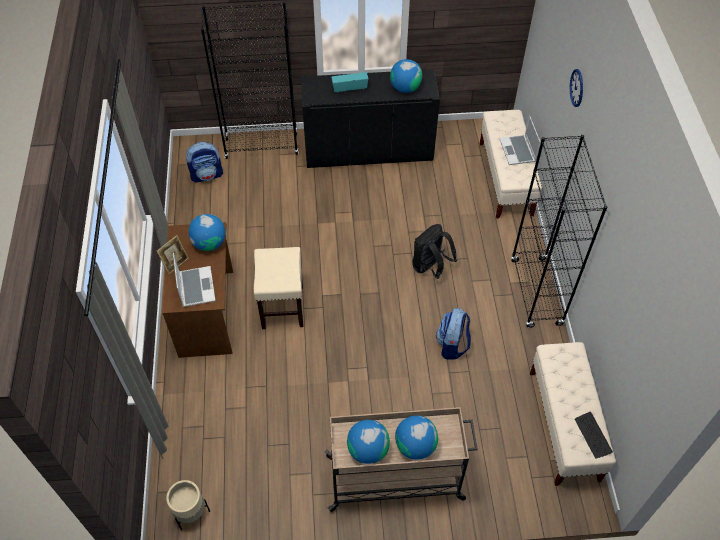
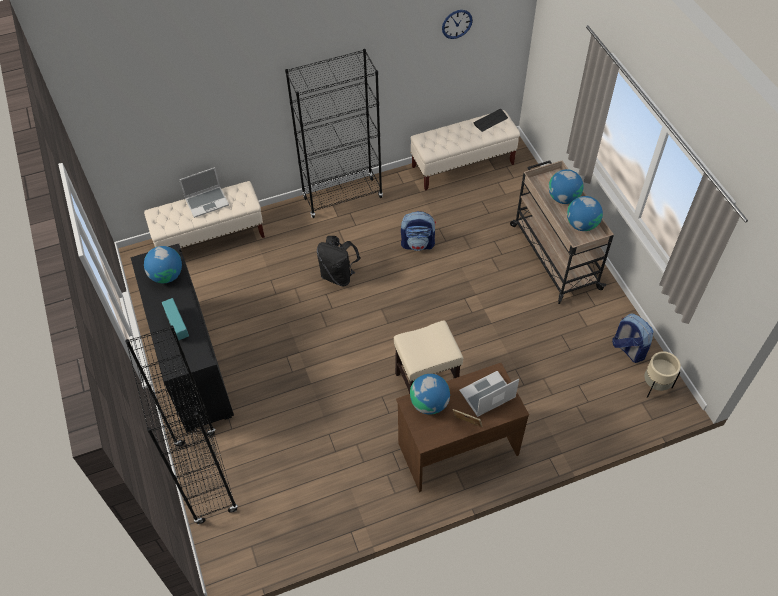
camera: 105 degrees left, 0 degrees up
backpack [186,142,223,182] -> backpack moved to [612,314,654,363]
wall clock [570,69,583,107] -> wall clock moved to [442,10,473,39]

